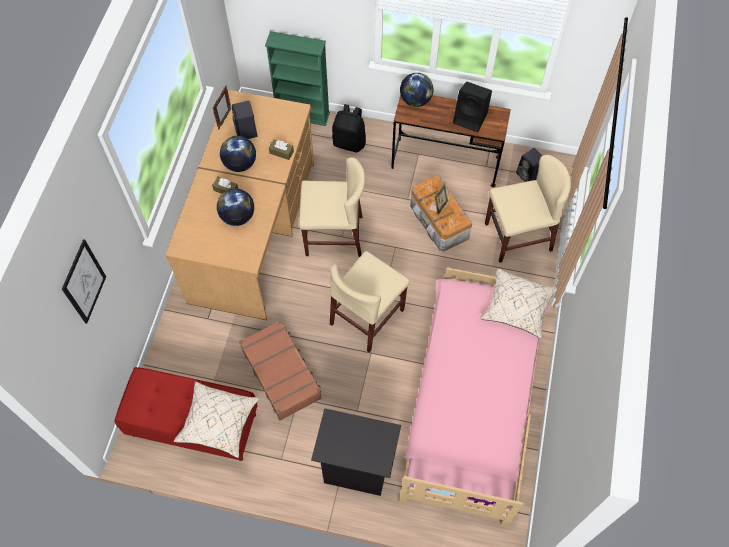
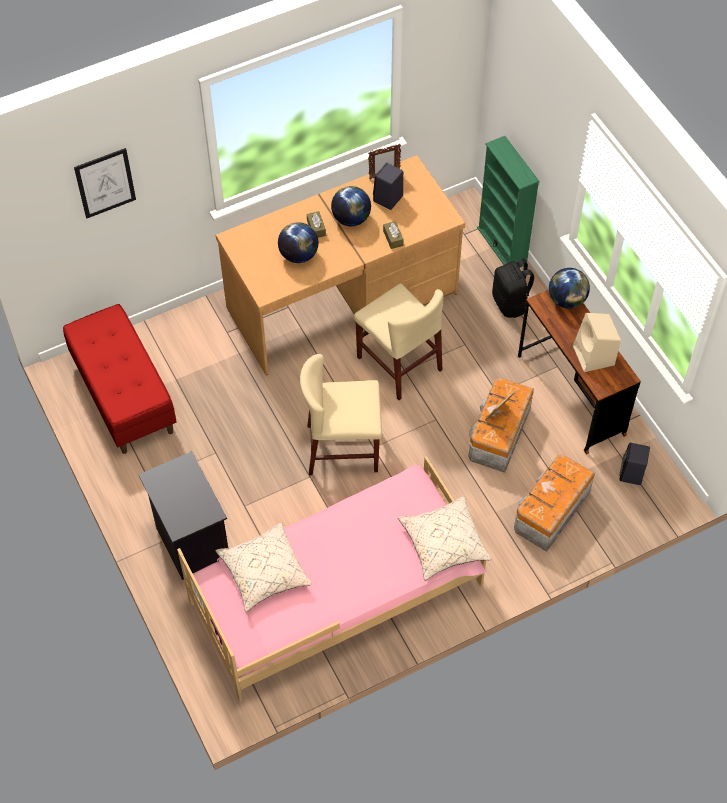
camera: 50 degrees right, 5 degrees down
beige pillow [174,381,259,458] -> beige pillow moved to [215,522,312,612]
brown suitcase [239,320,322,421] -> none
black speaker [453,82,492,132] -> beige speaker [573,313,621,372]
beige chair [485,155,571,263] -> storage box [514,455,595,552]

